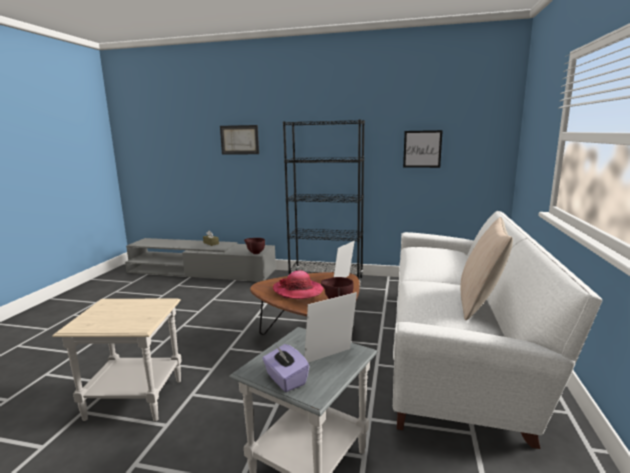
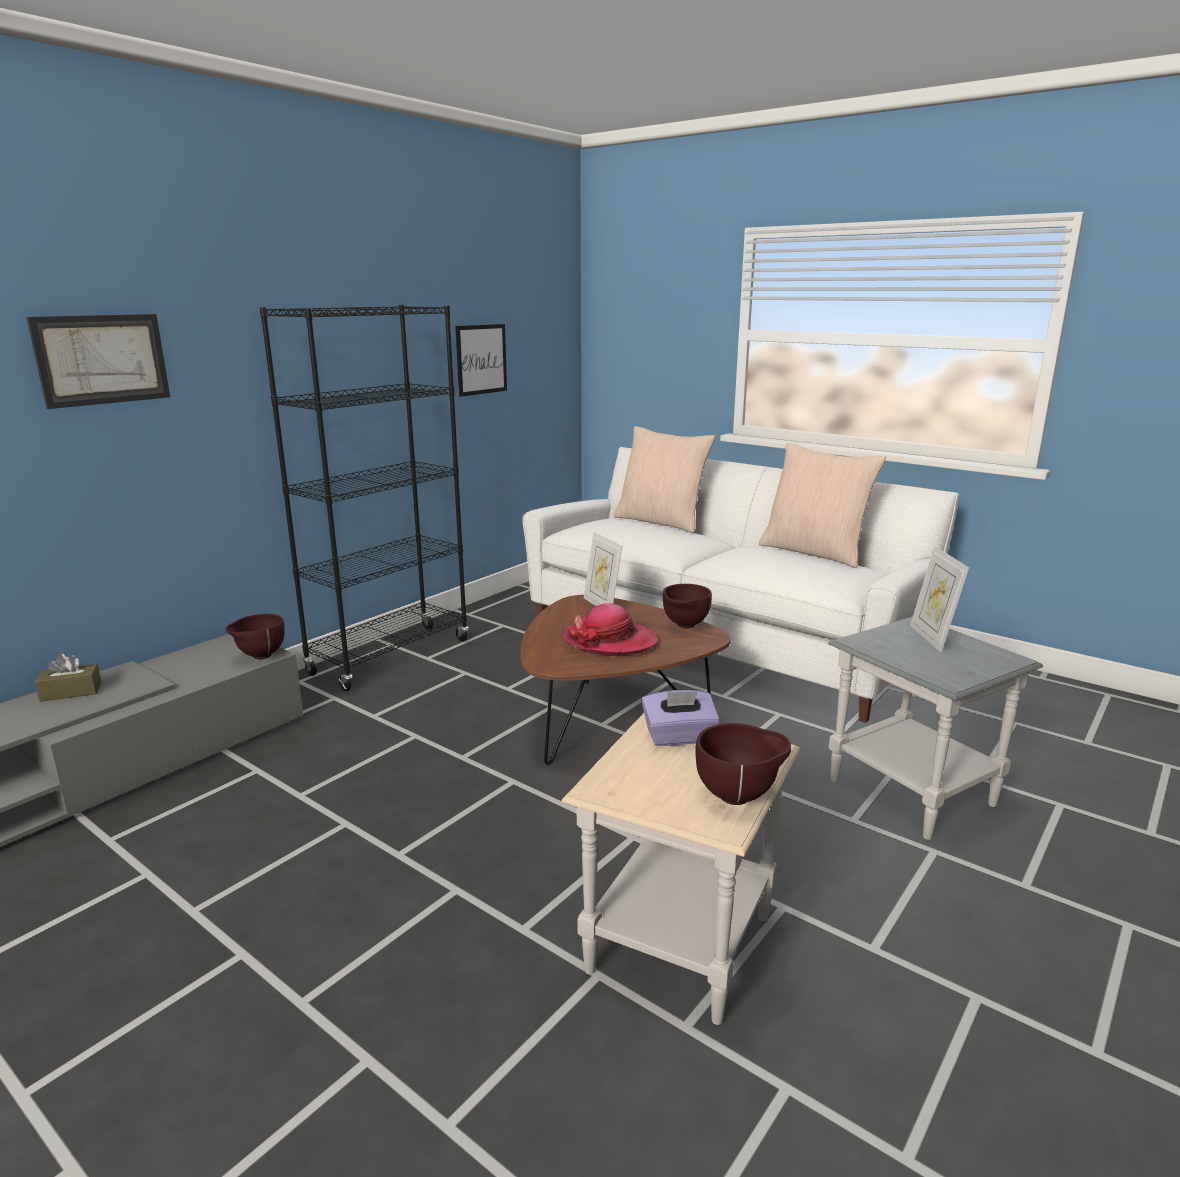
camera: 65 degrees left, 5 degrees up
purple tissue box [262,344,309,392] -> purple tissue box moved to [642,690,719,746]
none -> beige pillow [614,426,715,533]
none -> brown bowl [695,723,791,805]

